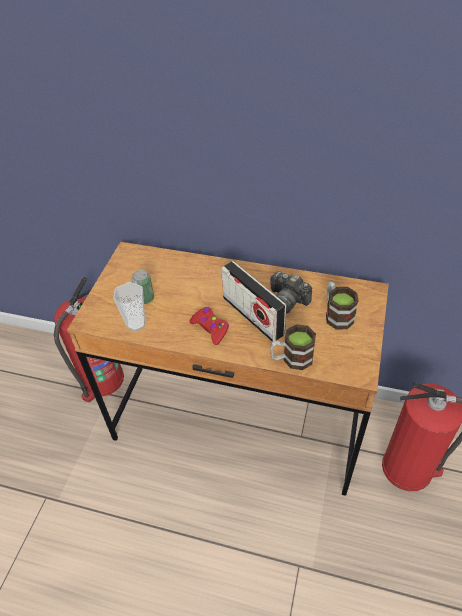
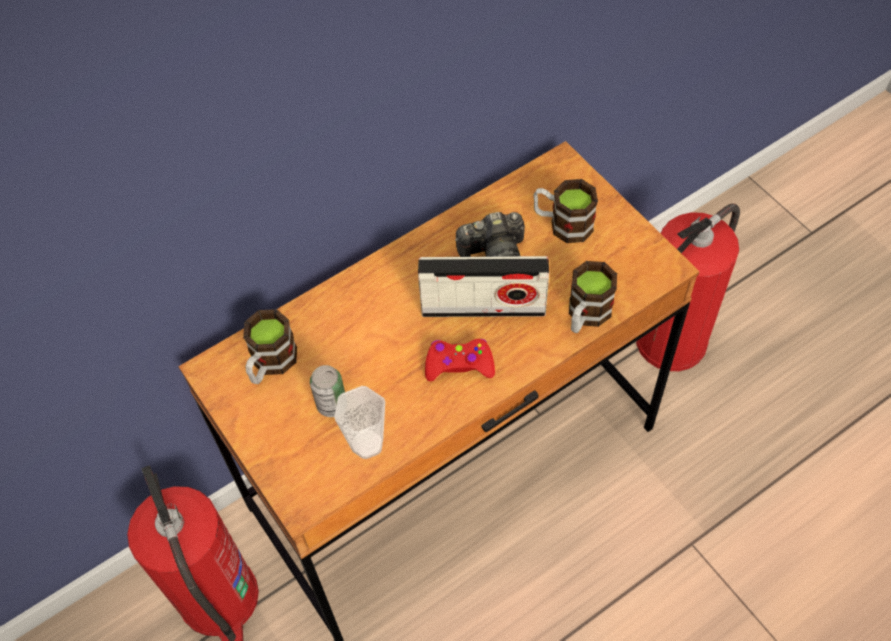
camera: 50 degrees left, 10 degrees up
none -> mug [243,309,297,384]

